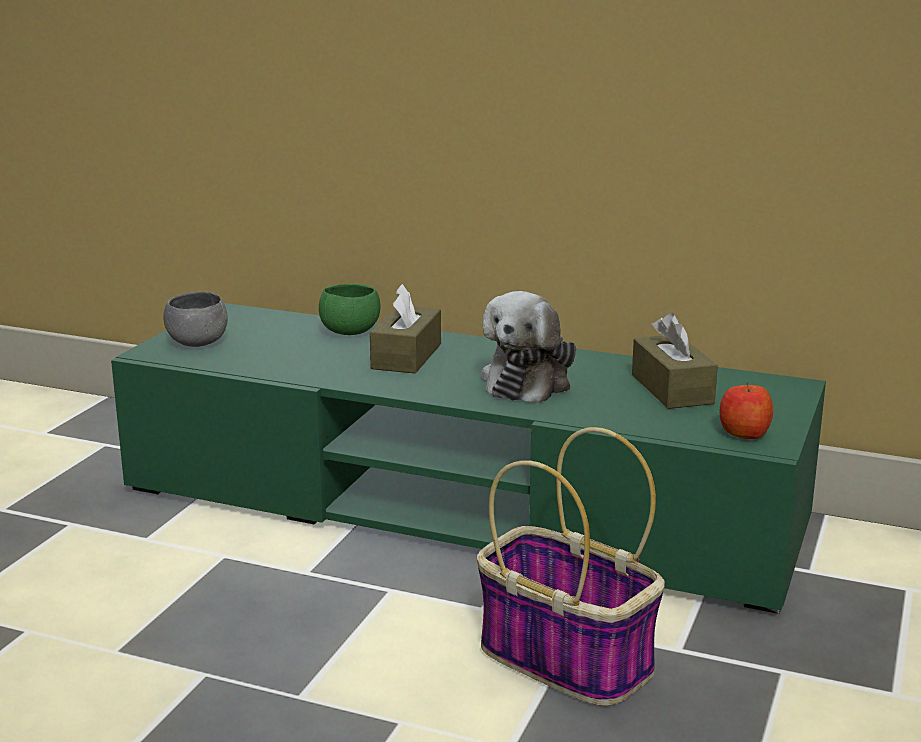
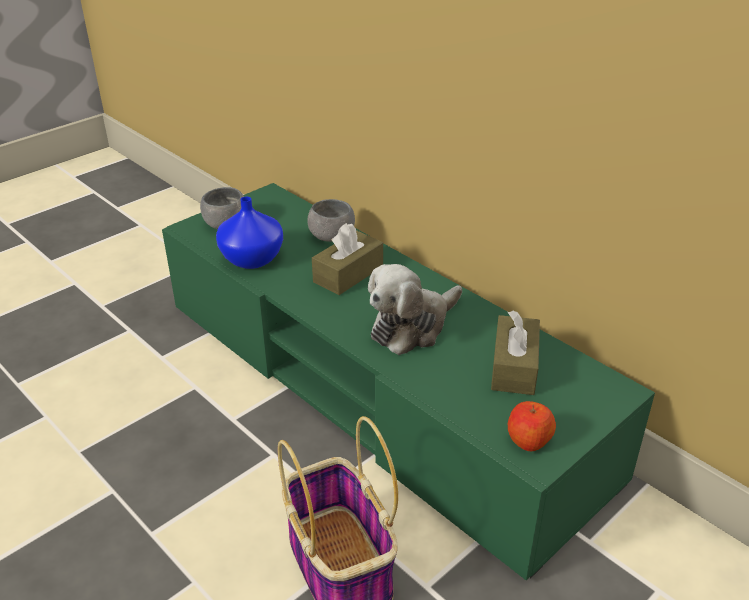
camera: 25 degrees right, 15 degrees up
green bowl [319,284,380,335] -> grey bowl [307,199,355,242]
none -> blue vase [216,197,283,269]

